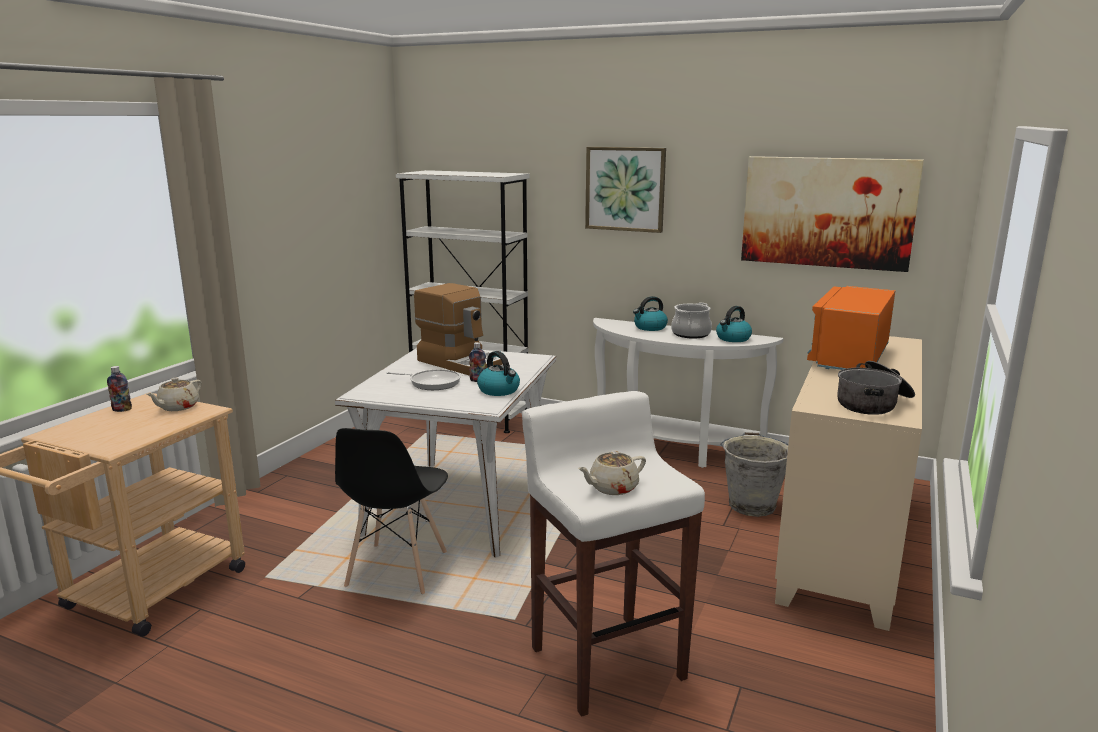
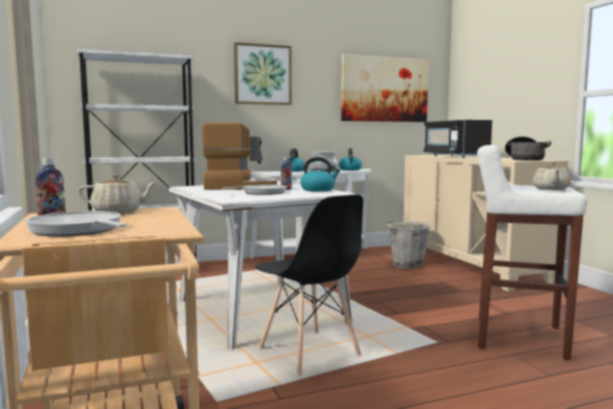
camera: 45 degrees left, 10 degrees down
beige teapot [146,377,202,411] -> beige teapot turned 75 degrees counterclockwise [78,174,158,214]
orange microwave [807,286,895,370] -> black microwave [423,120,492,158]
none -> frying pan [25,211,127,236]

